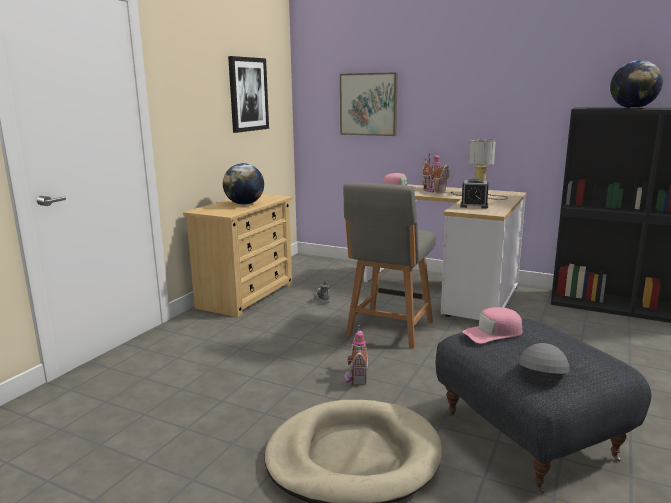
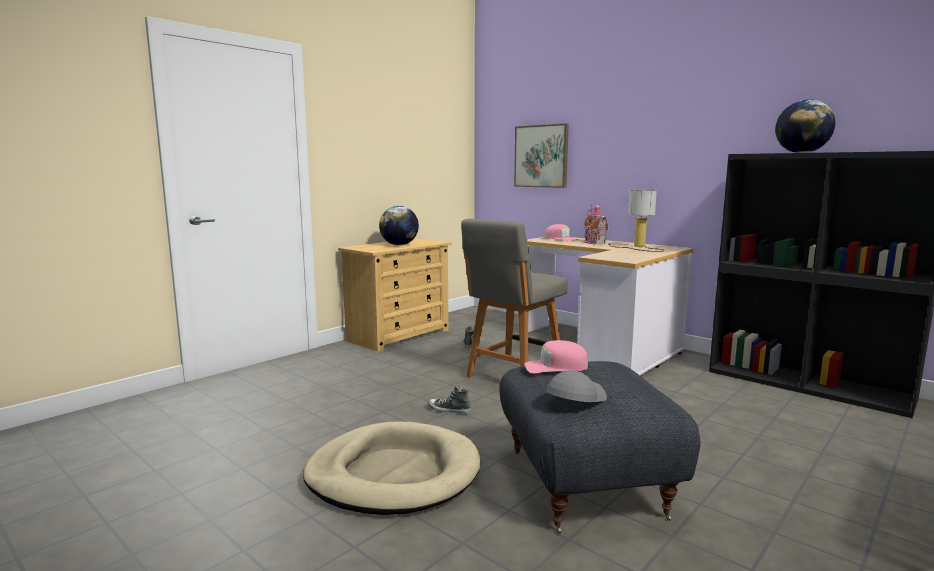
camera: 15 degrees right, 5 degrees down
picture [228,56,269,133] -> none
toy house [345,324,368,384] -> shoe [428,385,471,414]
alarm clock [460,179,489,209] -> none

